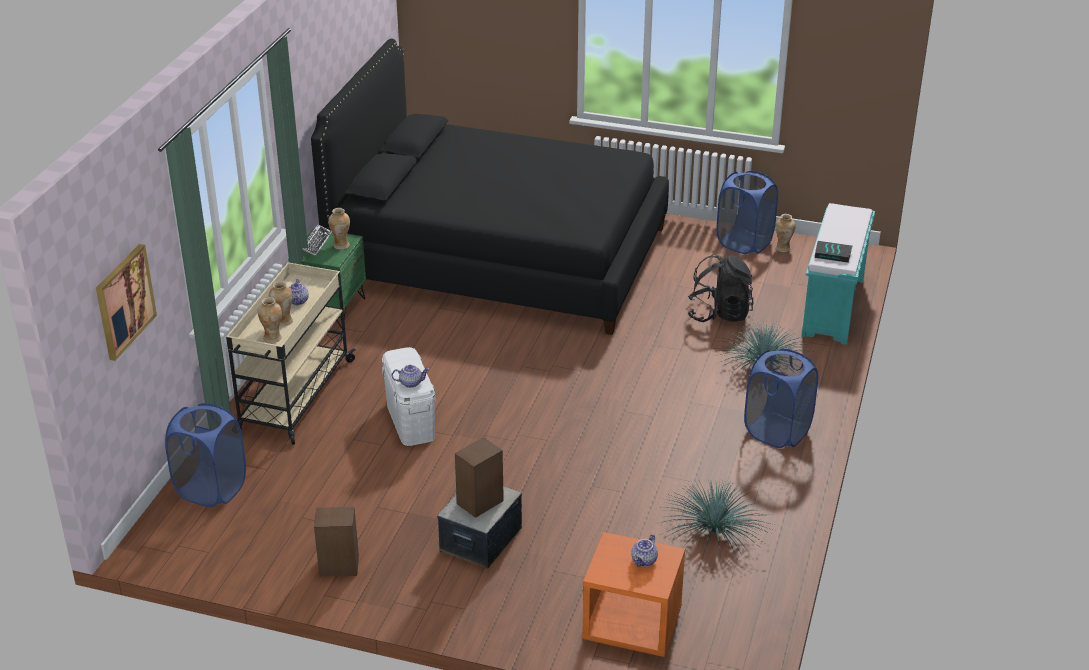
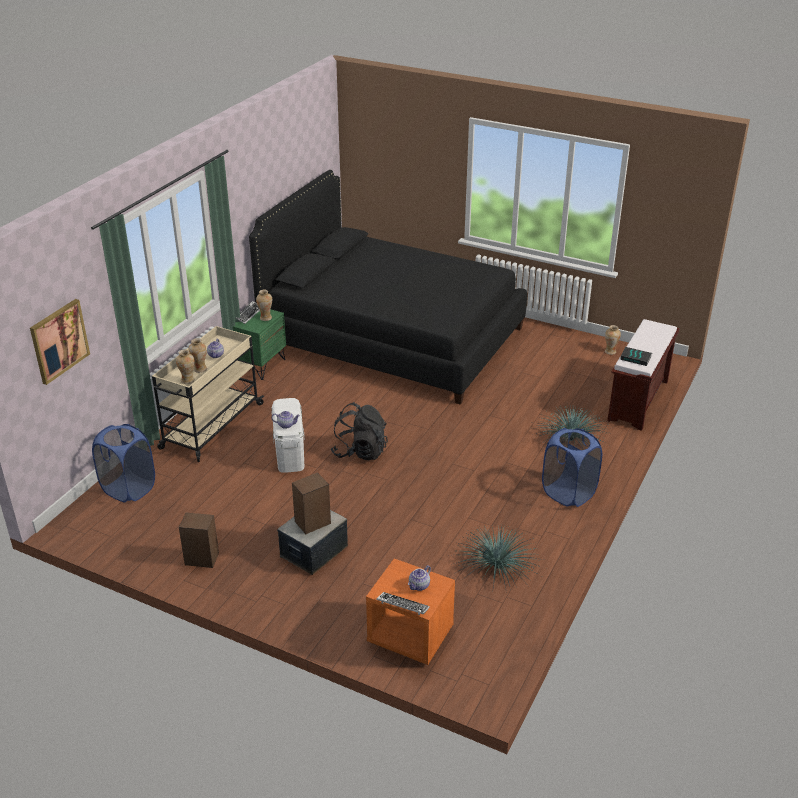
camera: 10 degrees right, 0 degrees up
black backpack [688,254,753,322] -> black backpack moved to [331,402,388,460]
blue laundry basket [716,171,778,254] -> none
turquoise bench [802,203,875,345] -> brown bench [607,319,679,431]
none -> keyboard [377,592,430,615]

